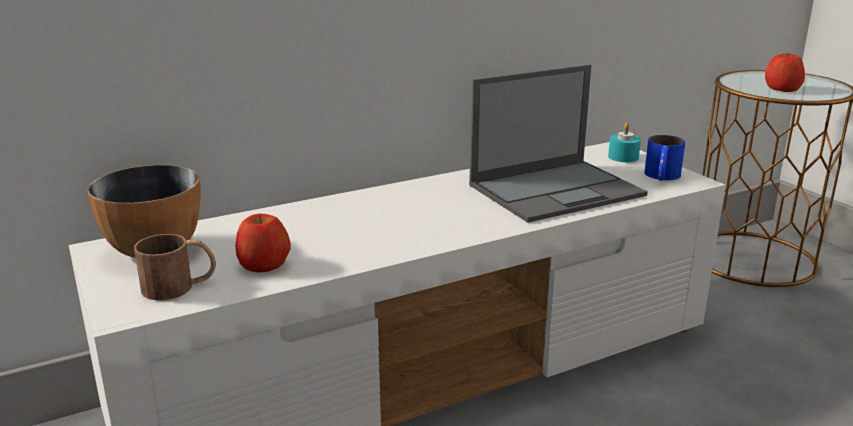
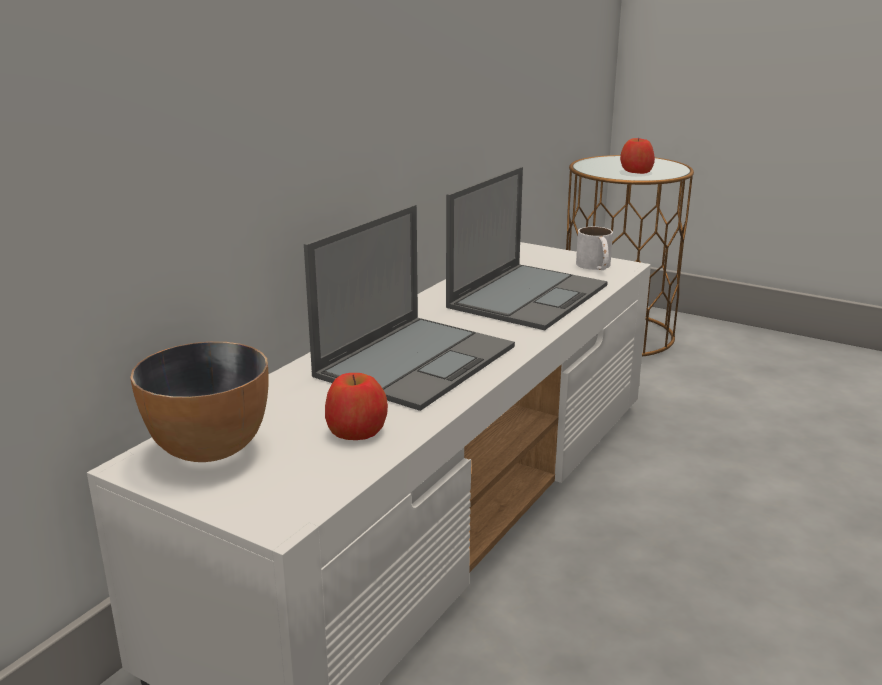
camera: 30 degrees left, 0 degrees up
brown mug [134,234,216,300] -> none
turquoise candle [608,123,641,162] -> none
blue mug [644,135,686,181] -> white mug [576,227,613,270]
none -> laptop [304,205,515,411]

